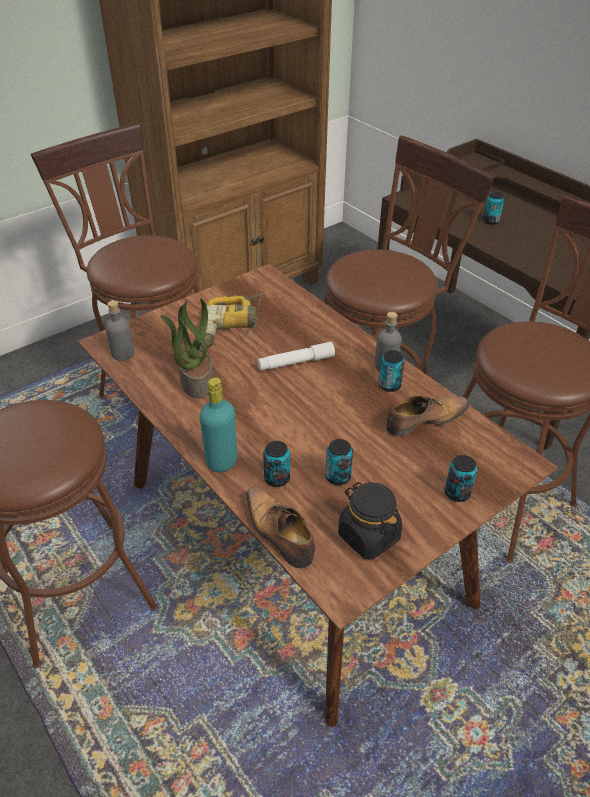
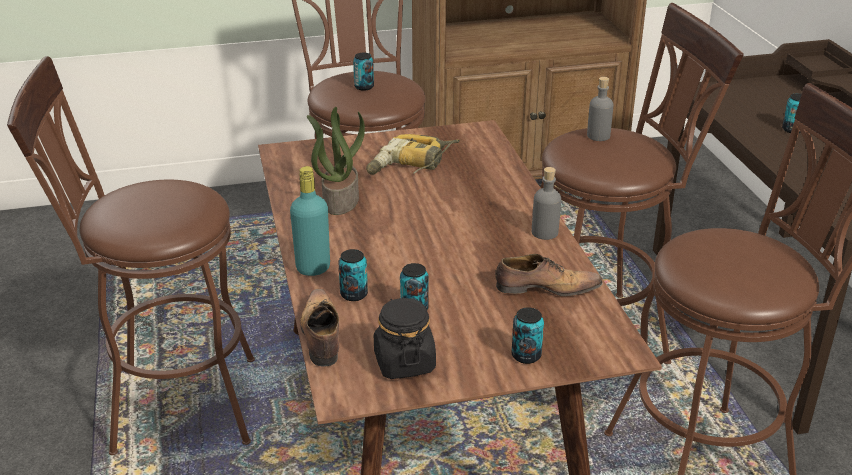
camera: 25 degrees right, 10 degrees down
grey bottle [106,300,135,361] -> grey bottle moved to [587,77,614,141]
white flashlight [258,342,335,370] -> none
can [379,350,405,392] -> can moved to [353,53,374,91]

